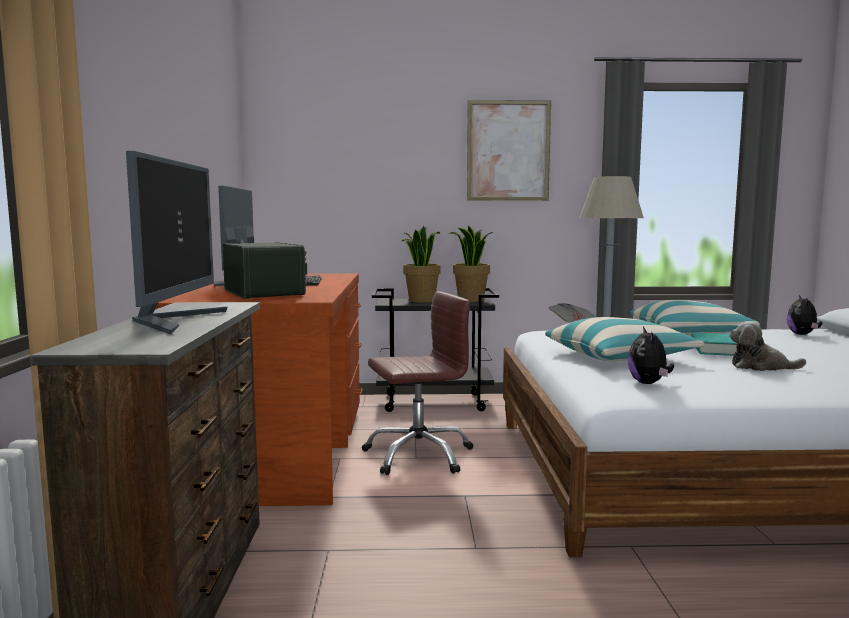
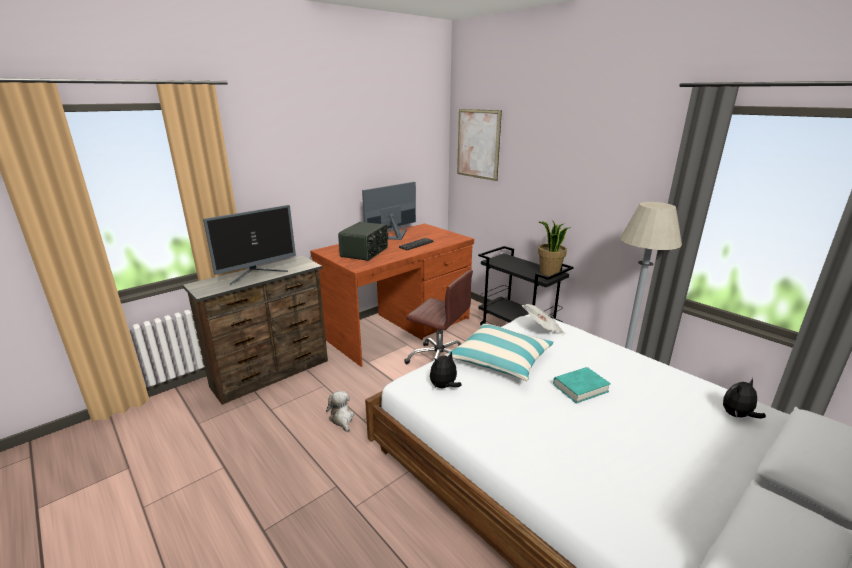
camera: 50 degrees right, 15 degrees up
potted plant [402,226,441,303] -> none
picture [467,100,551,201] -> picture moved to [457,109,502,181]
pillow [630,300,760,335] -> none
plush toy [730,321,806,371] -> plush toy moved to [326,391,354,432]

